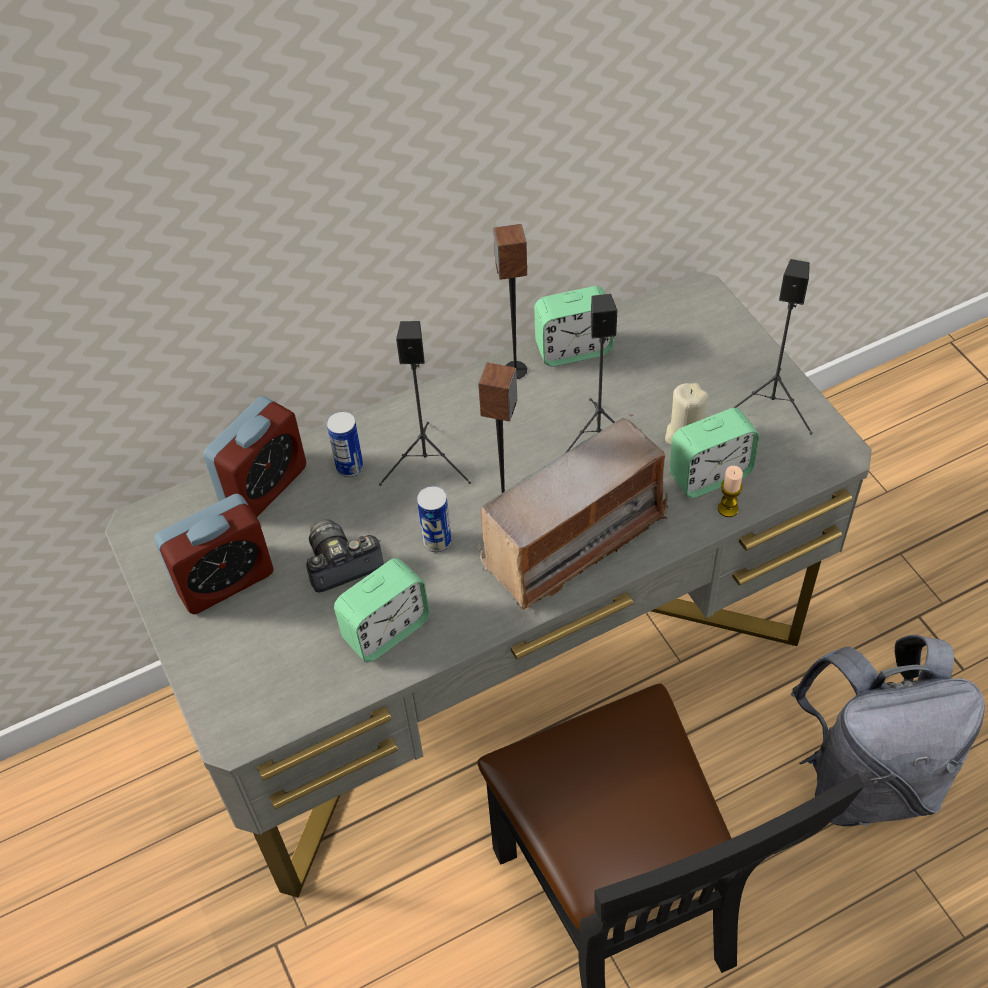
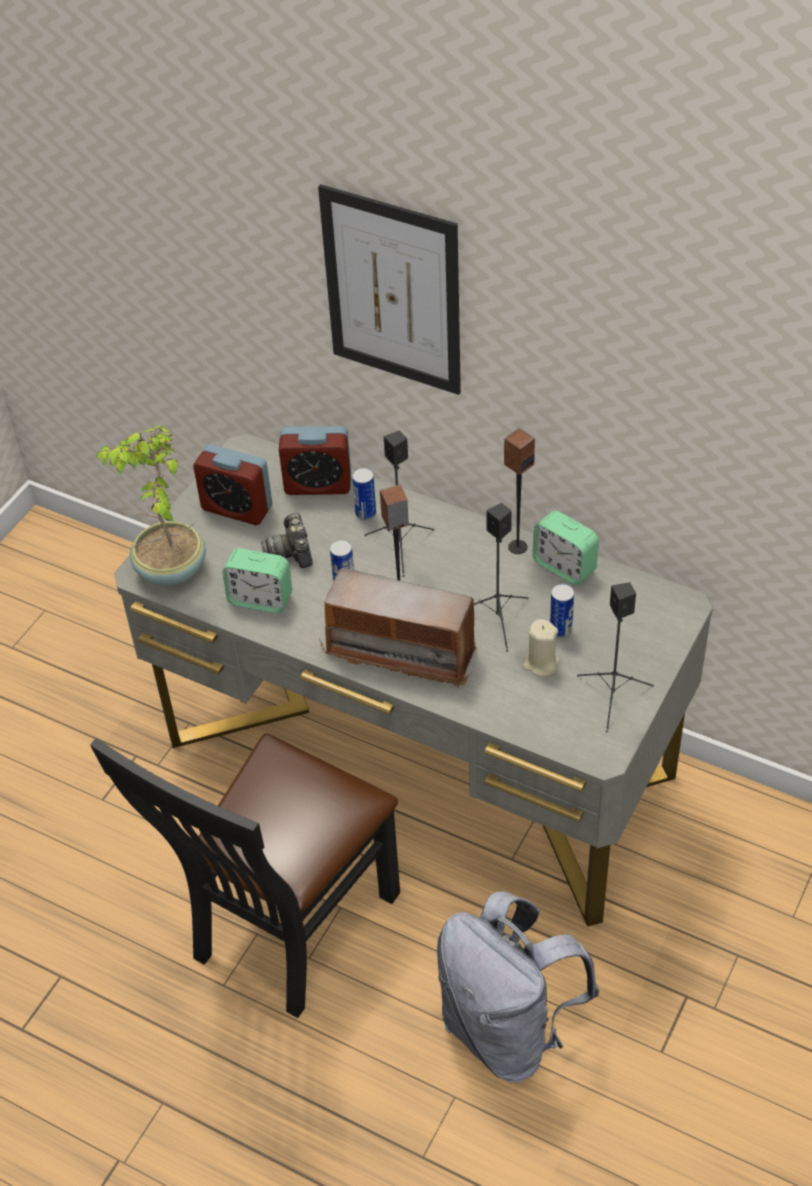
camera: 55 degrees right, 5 degrees down
camera [306,519,384,592] -> camera turned 135 degrees counterclockwise [261,513,313,568]
alarm clock [670,408,759,498] -> none
candle [718,466,743,517] -> none
none -> potted plant [95,425,206,585]
none -> picture [318,184,461,395]
none -> can [550,584,574,638]

